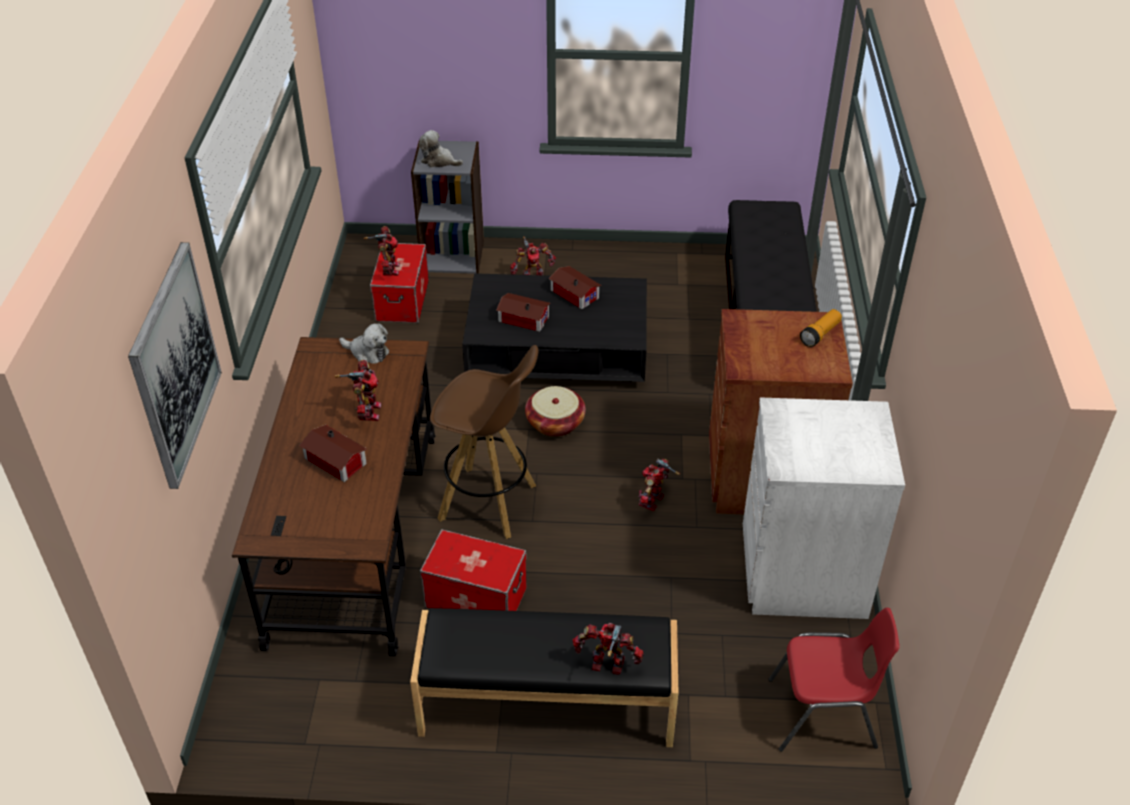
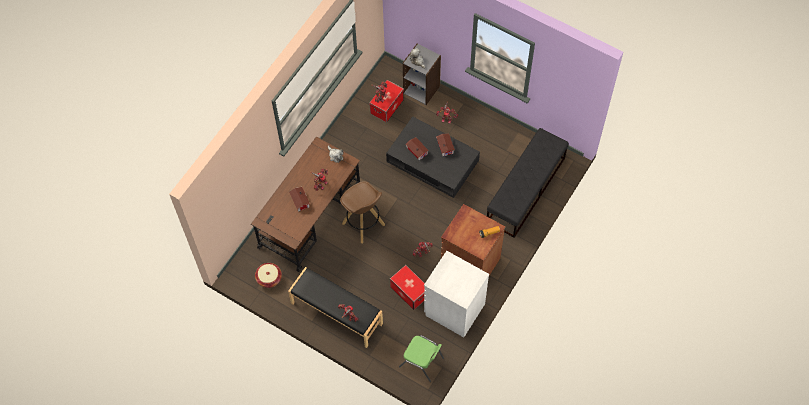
camera: 30 degrees right, 20 degrees up
picture [128,242,222,489] -> none
storage box [420,529,527,611] -> storage box moved to [390,265,425,310]
basket [525,386,586,437] -> basket moved to [255,263,282,288]
red chair [769,608,900,752] -> green chair [399,335,444,382]

